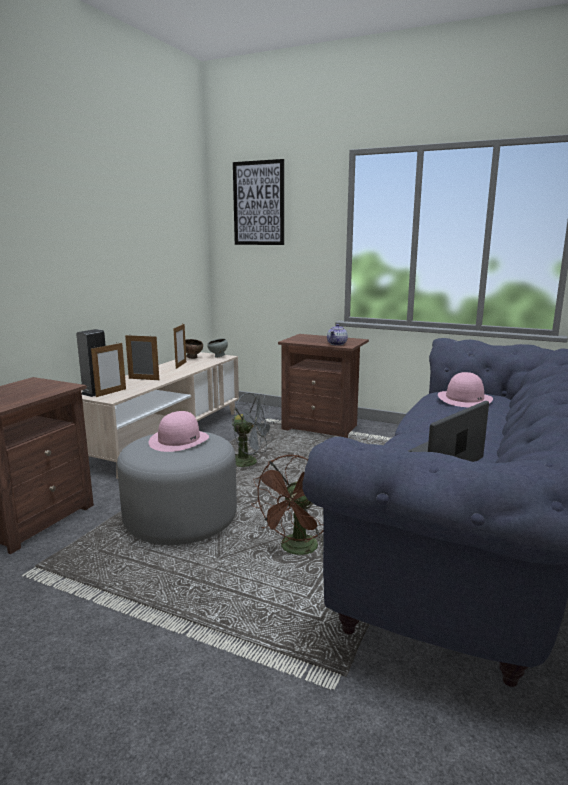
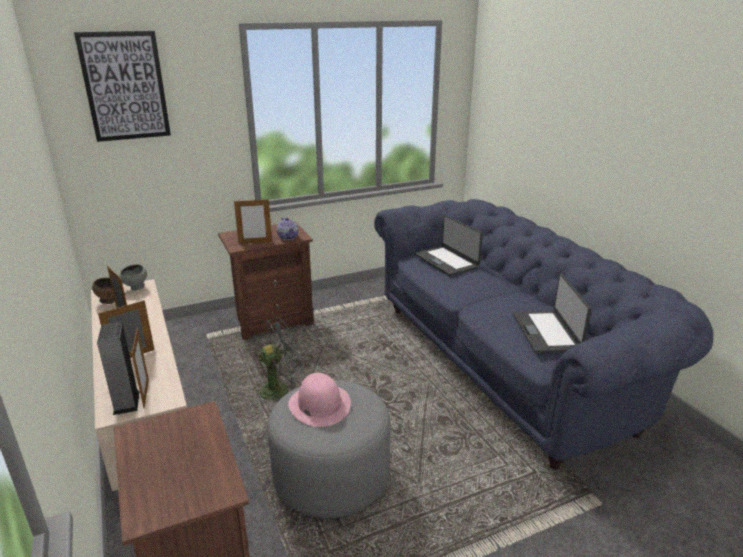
camera: 50 degrees left, 10 degrees up
brown fan [251,455,324,555] -> none
pink hat [438,372,493,407] -> laptop [415,215,483,276]
none -> picture frame [234,199,272,244]

